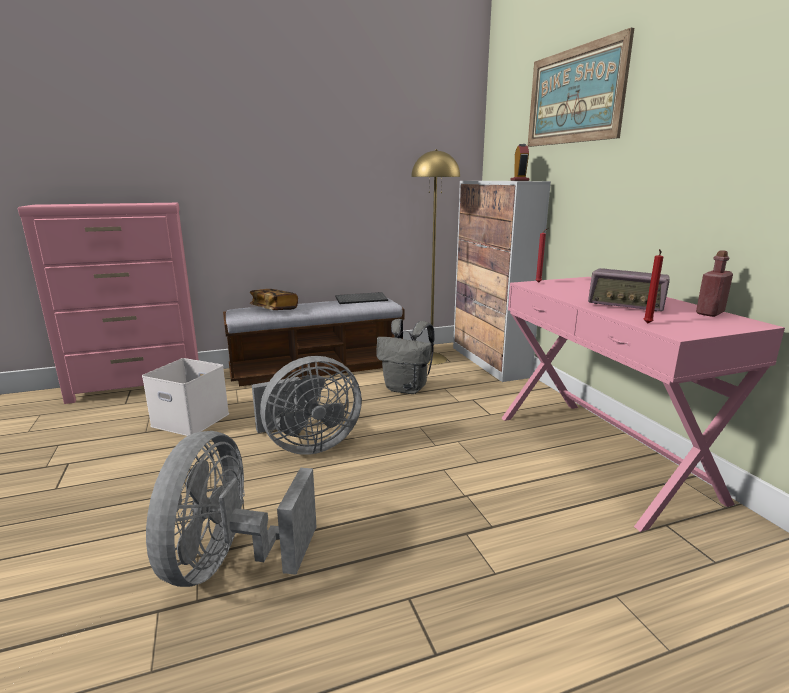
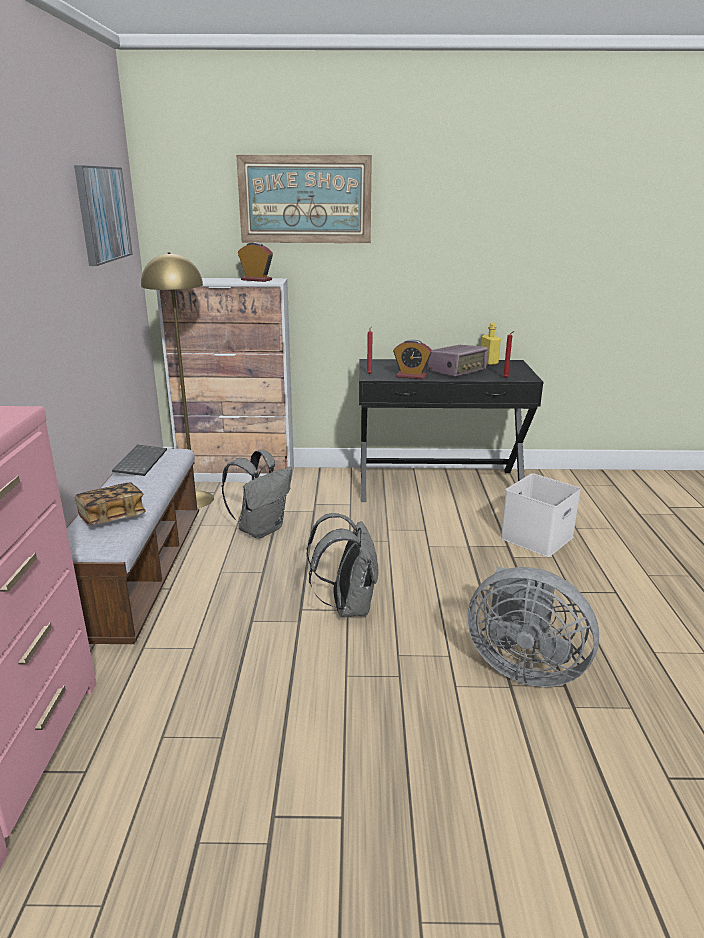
camera: 70 degrees left, 5 degrees up
white storage box [142,358,229,436] -> white storage box moved to [500,473,581,557]
grey fan [252,356,362,455] -> grey backpack [306,513,378,617]
pink console table [501,277,785,532] -> black console table [359,359,543,502]
red bottle [696,250,733,317] -> yellow bottle [481,323,501,365]
none -> picture [74,165,133,266]
none -> alarm clock [393,339,432,379]

